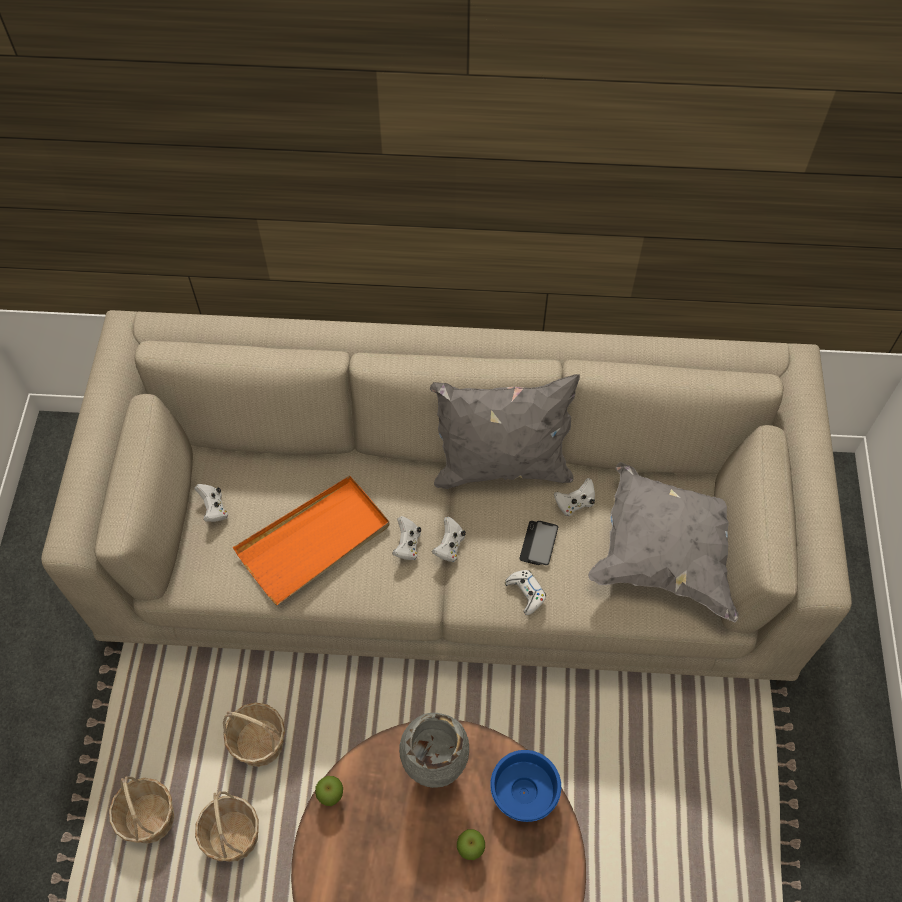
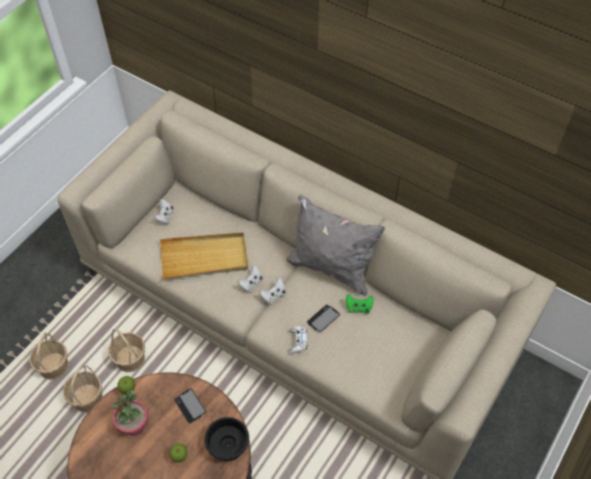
camera: 30 degrees right, 5 degrees down
orange tray [233,476,390,605] -> beige tray [160,233,248,279]
grey vase [399,713,469,788] -> phone [175,388,206,423]
blue bowl [490,750,561,822] -> black bowl [204,417,249,461]
white game controller [554,478,595,516] -> green game controller [346,294,374,314]
grey pillow [588,462,739,622] -> none
none -> potted plant [111,390,148,436]

